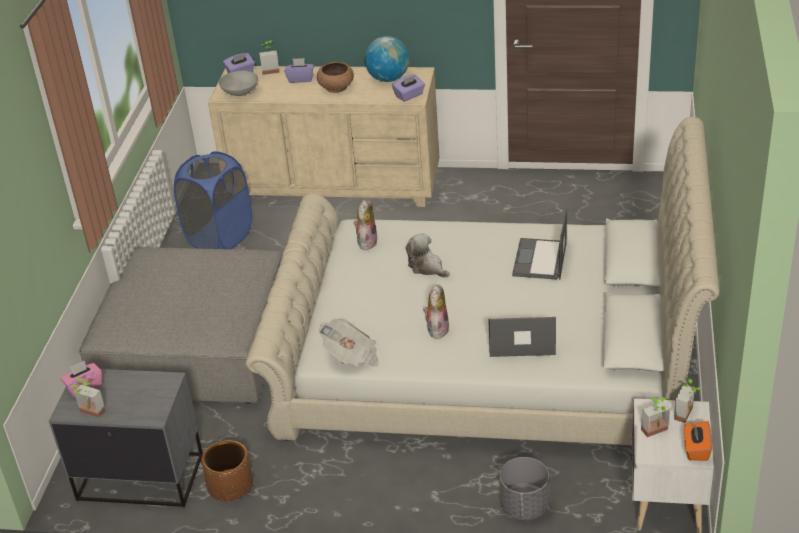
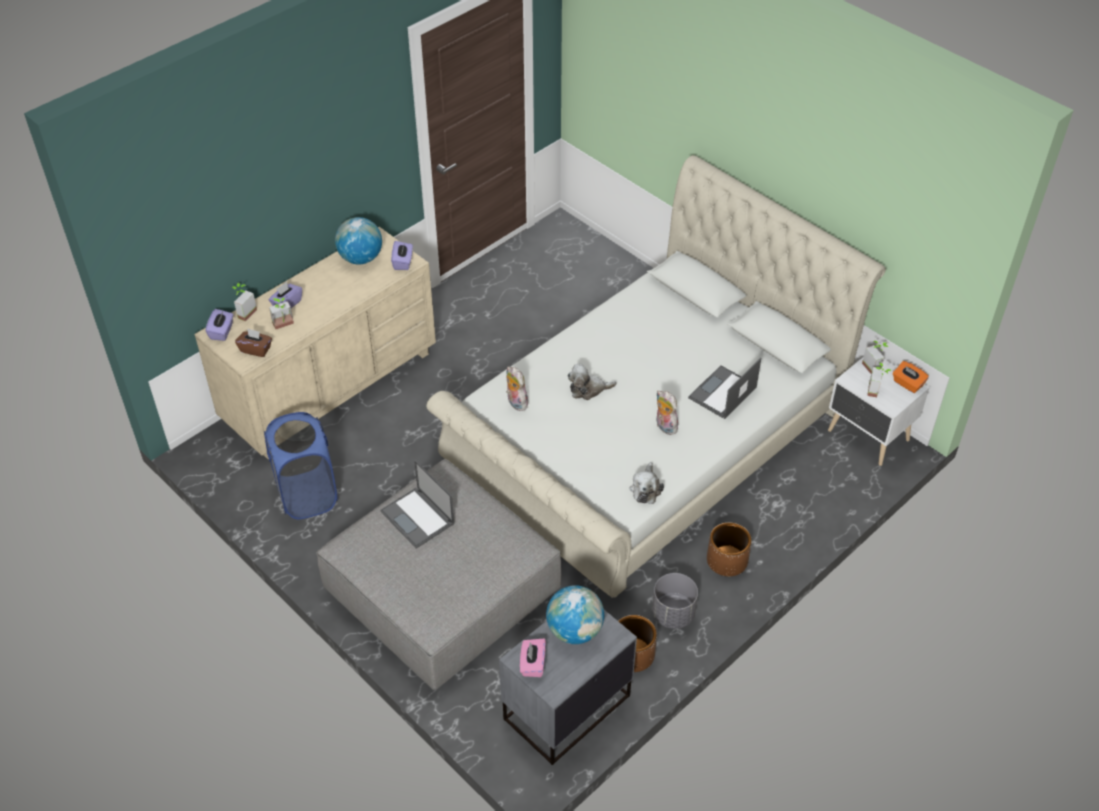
camera: 55 degrees left, 10 degrees up
potted plant [72,377,106,418] -> potted plant moved to [269,297,294,329]
grey bowl [219,71,258,96] -> brown tissue box [235,329,272,357]
brown bowl [317,62,354,93] -> none
newspaper [319,320,379,366] -> plush toy [629,462,664,504]
grey planter [499,457,549,520] -> grey planter moved to [652,573,698,629]
laptop [512,207,567,280] -> laptop moved to [380,460,454,549]
none -> globe [546,585,604,644]
none -> brown planter [707,523,752,576]

